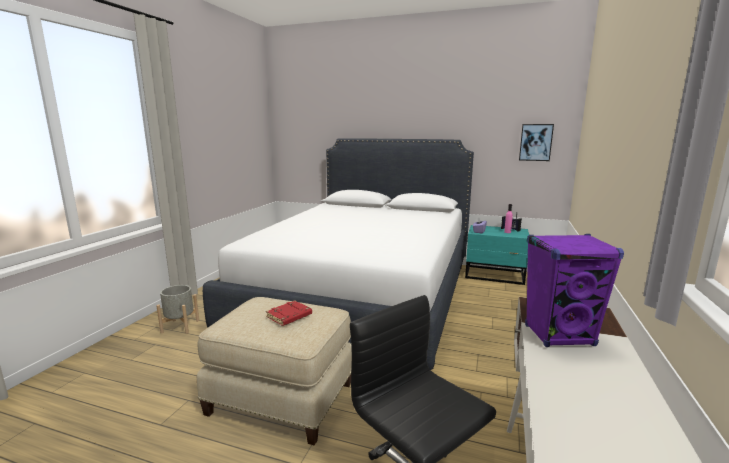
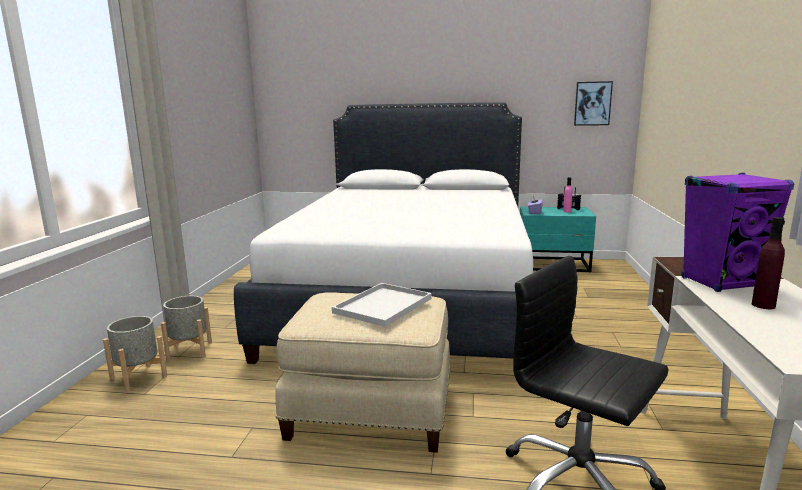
camera: 10 degrees left, 0 degrees up
red book [266,300,312,326] -> white tray [332,283,432,327]
none -> grey planter [103,316,167,392]
none -> purple bottle [752,217,785,309]

